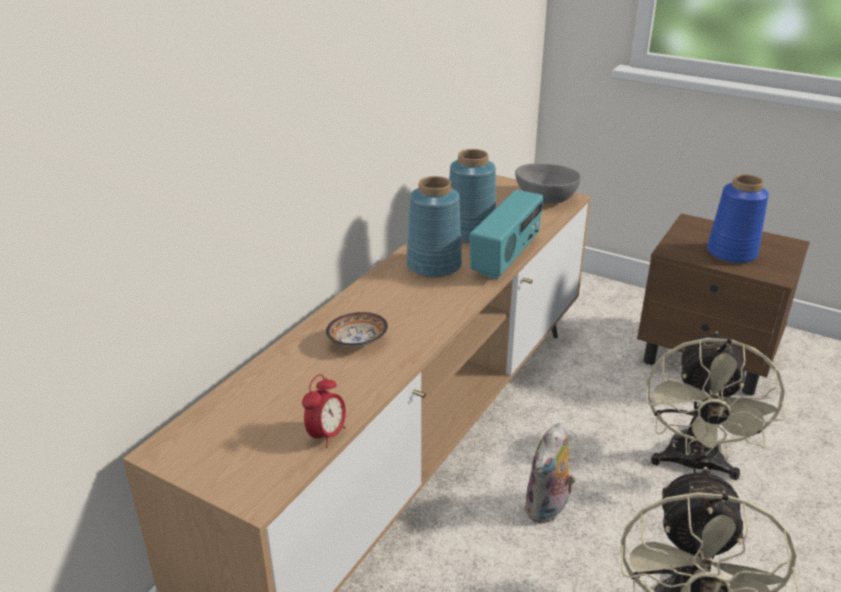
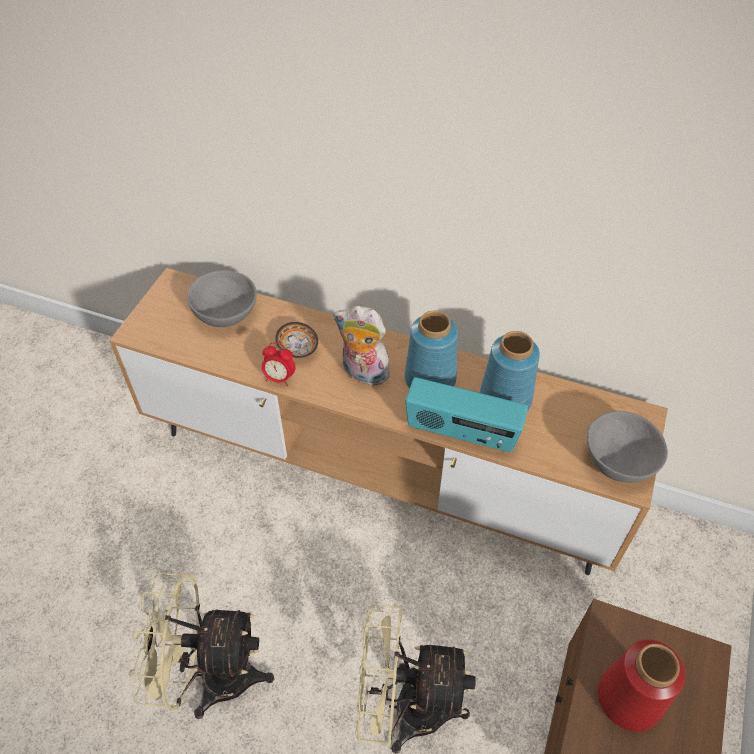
camera: 80 degrees right, 20 degrees up
alarm clock [302,374,346,448] -> alarm clock moved to [262,342,296,386]
plush toy [523,423,576,524] -> plush toy moved to [333,306,390,388]
blue vase [707,174,769,263] -> red vase [598,639,685,732]
none -> grey bowl [187,270,257,327]

